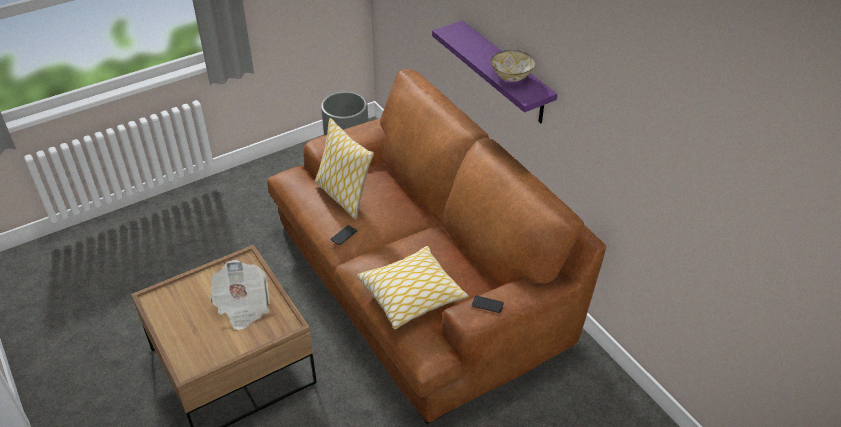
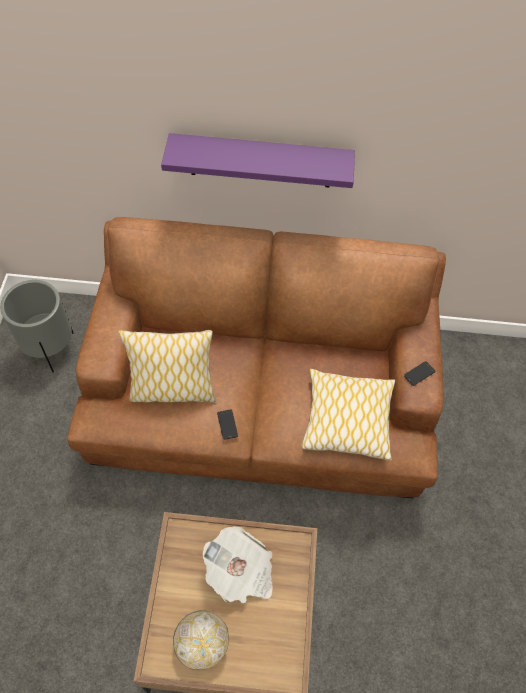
camera: 55 degrees left, 15 degrees up
bowl [491,50,535,82] -> bowl moved to [173,610,229,670]

